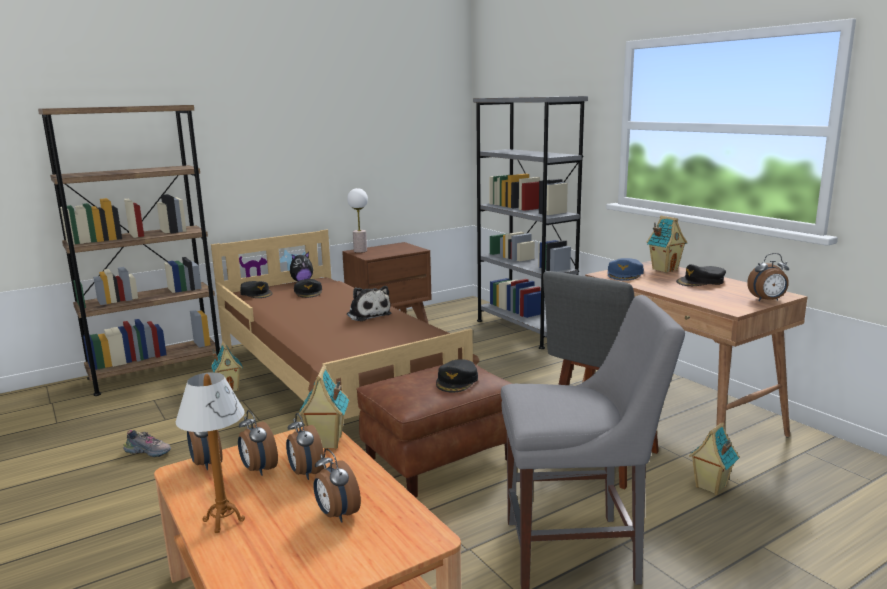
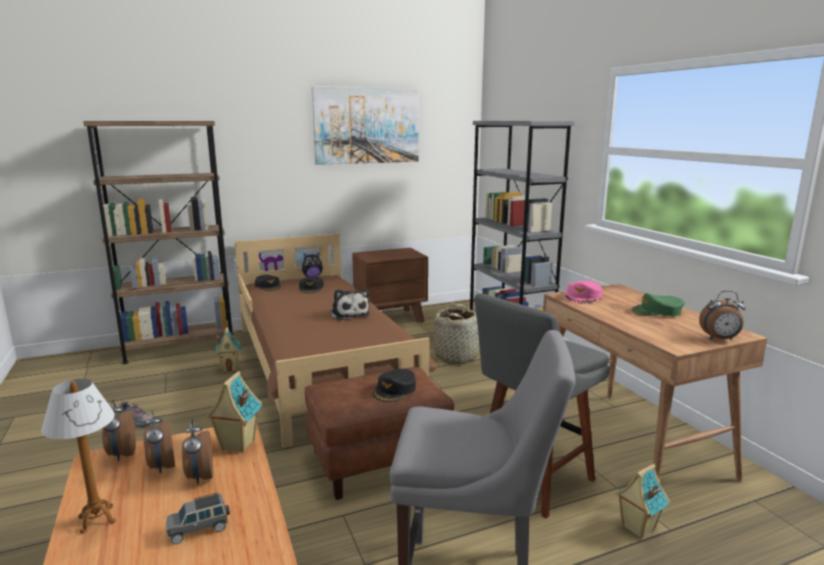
camera: 10 degrees right, 0 degrees up
alarm clock [313,449,361,522] -> grey toy car [166,492,230,544]
table lamp [347,188,368,253] -> none
blue cap [607,258,644,281] -> pink cap [565,281,603,304]
toy house [646,216,687,273] -> none
black cap [676,264,726,286] -> green cap [631,293,685,316]
none -> picture [312,86,419,165]
none -> basket [434,303,479,364]

